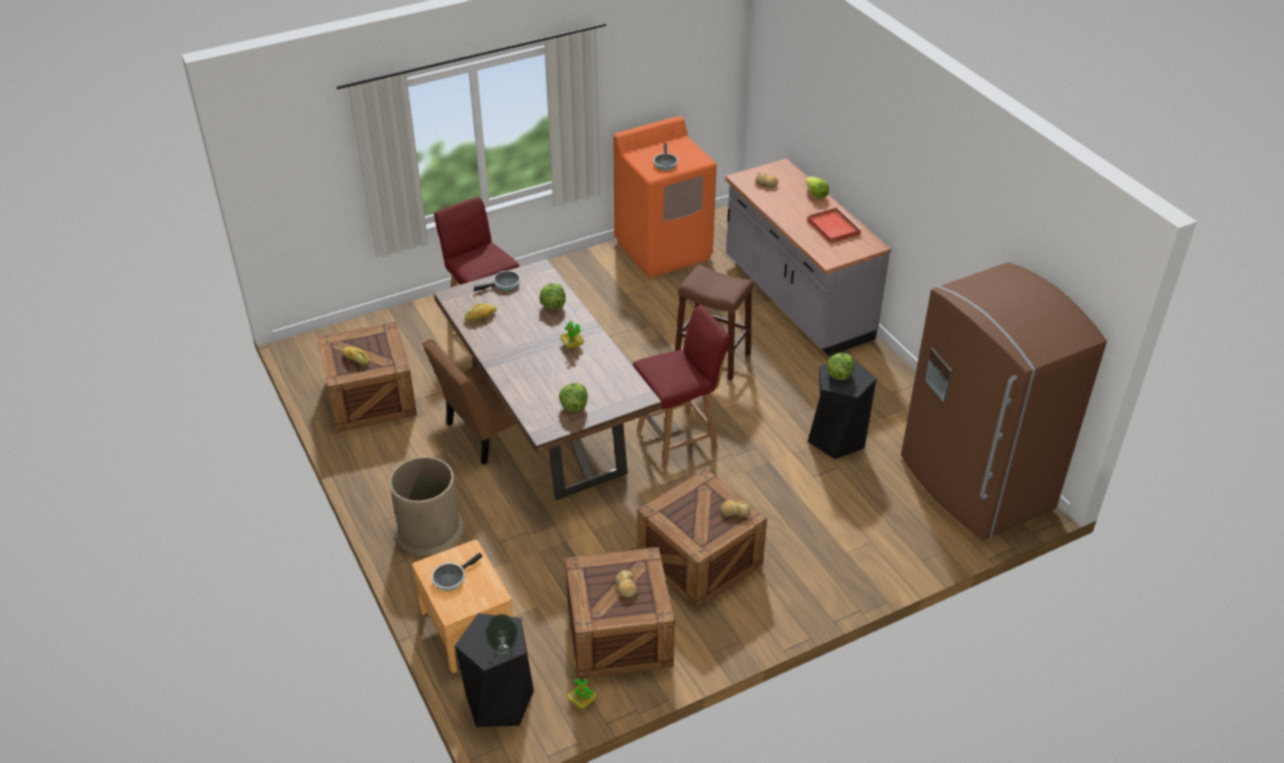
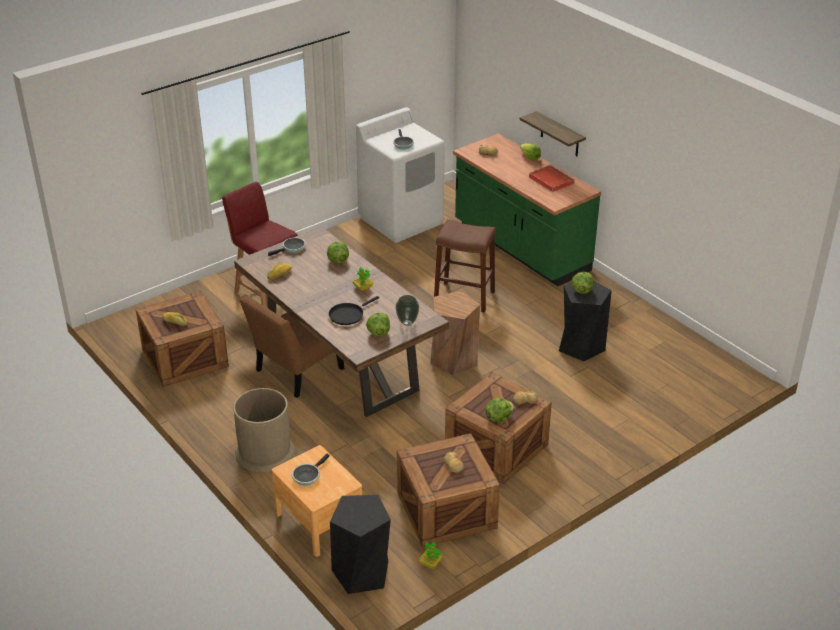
camera: 10 degrees left, 5 degrees down
vase [484,614,519,655] -> vase moved to [395,295,419,326]
orange washing machine [613,116,717,278] -> white washing machine [356,107,445,243]
red chair [633,305,730,467] -> brown stool [430,291,480,376]
grey counter [725,158,891,356] -> green counter [453,133,601,286]
brown fridge [901,262,1107,540] -> none
none -> black frying pan [329,296,379,325]
none -> lettuce [485,398,514,423]
none -> shelf [519,111,586,156]

